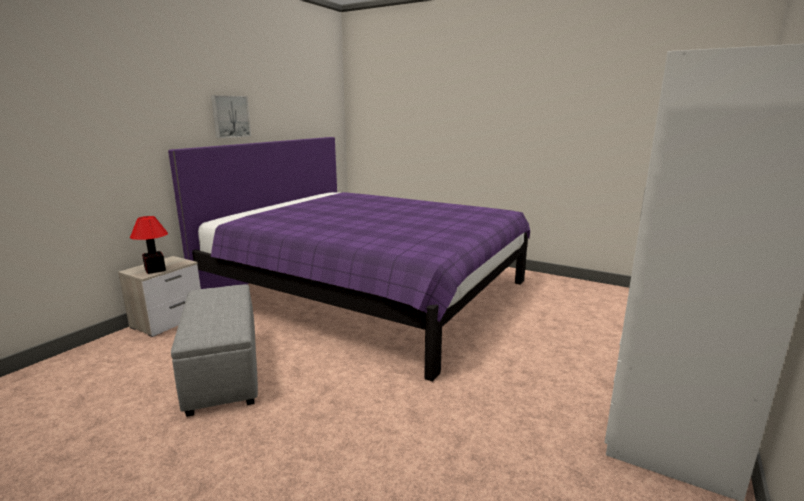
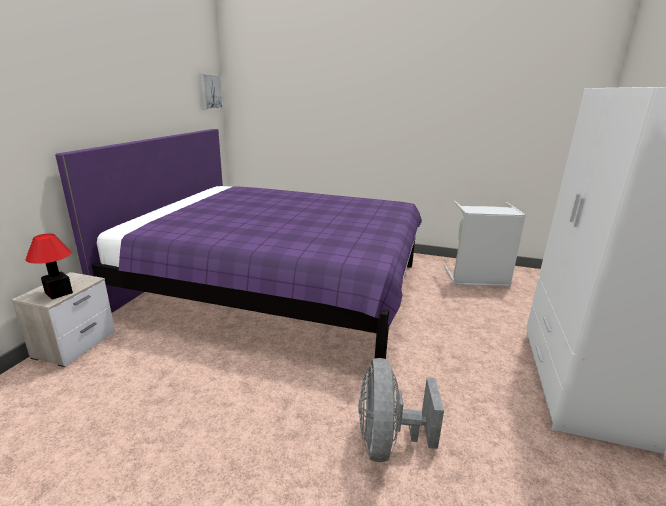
camera: 15 degrees left, 5 degrees up
grey ottoman [171,284,258,417] -> none
picture [211,95,251,138] -> picture moved to [200,74,223,110]
none -> grey fan [359,358,444,462]
none -> grey laundry basket [444,201,526,287]

